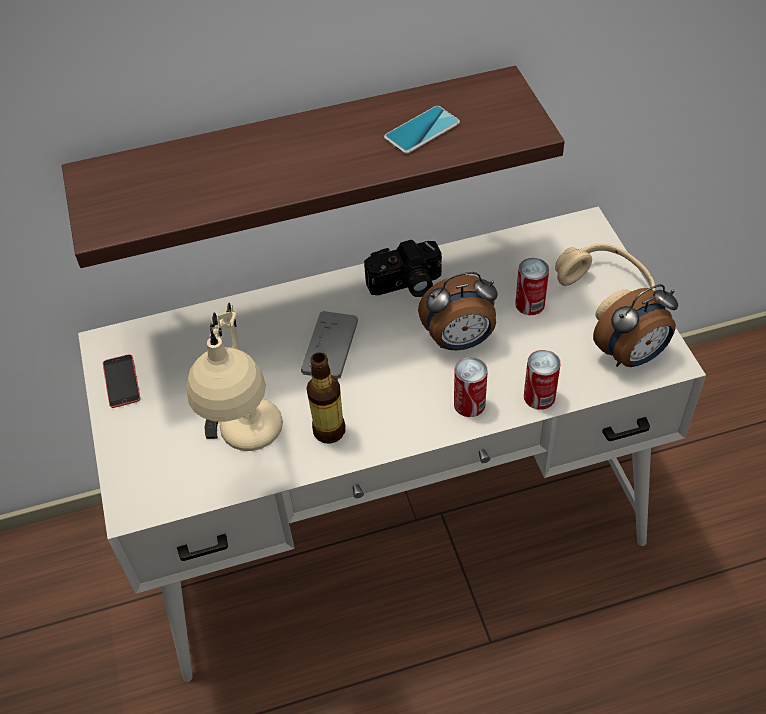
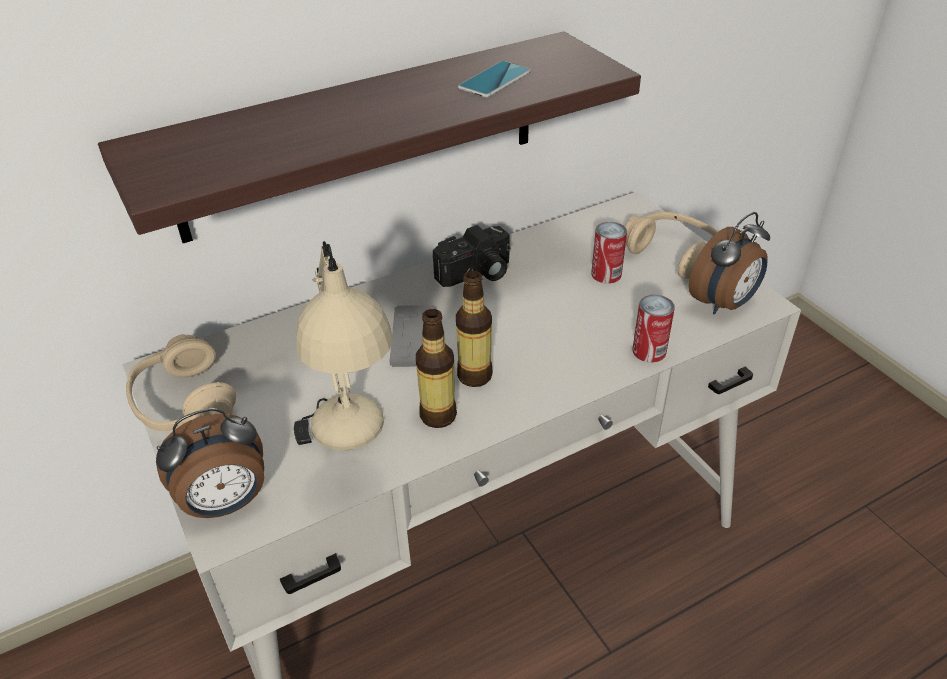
camera: 15 degrees left, 10 degrees down
phone [103,354,140,408] -> beige headphones [126,334,236,431]
alarm clock [418,272,498,350] -> alarm clock moved to [156,408,264,518]
can [454,357,488,417] -> none
none -> bottle [456,271,493,387]

